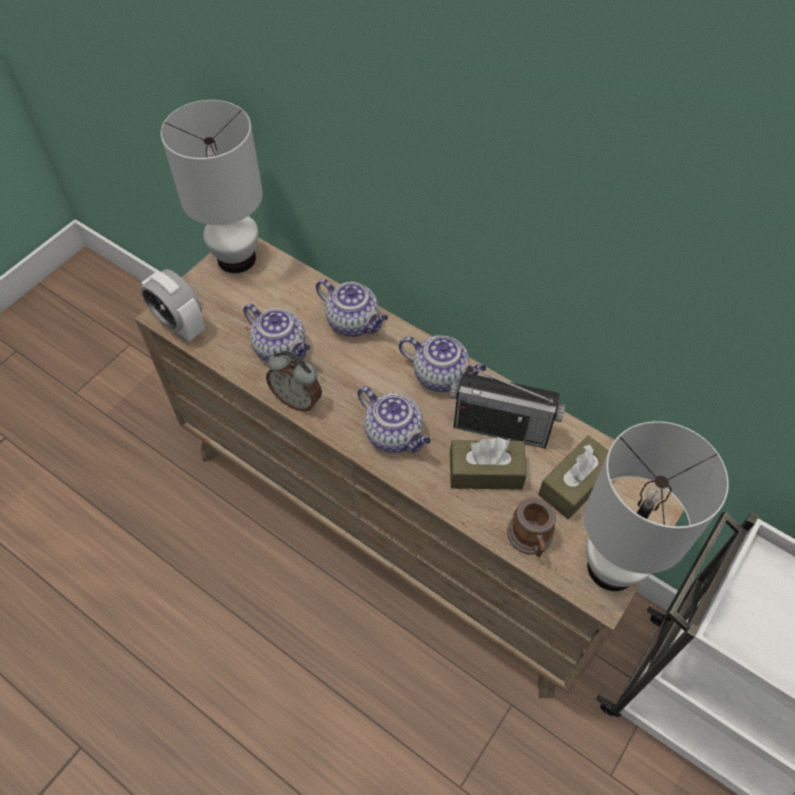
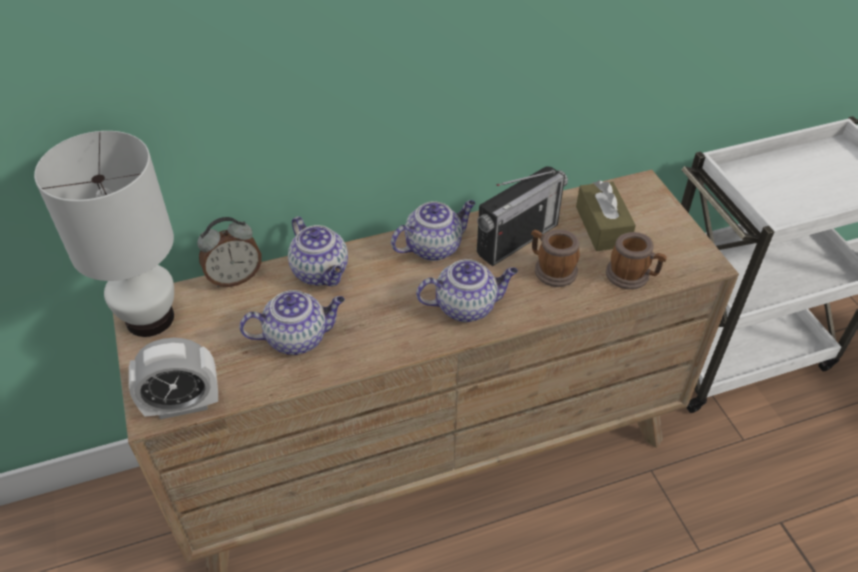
camera: 55 degrees left, 10 degrees down
alarm clock [266,351,322,412] -> alarm clock moved to [197,217,262,287]
teapot [316,279,388,337] -> teapot turned 75 degrees clockwise [288,216,348,286]
brown tissue box [450,437,527,490] -> mug [531,229,580,287]
white table lamp [584,421,729,591] -> none

